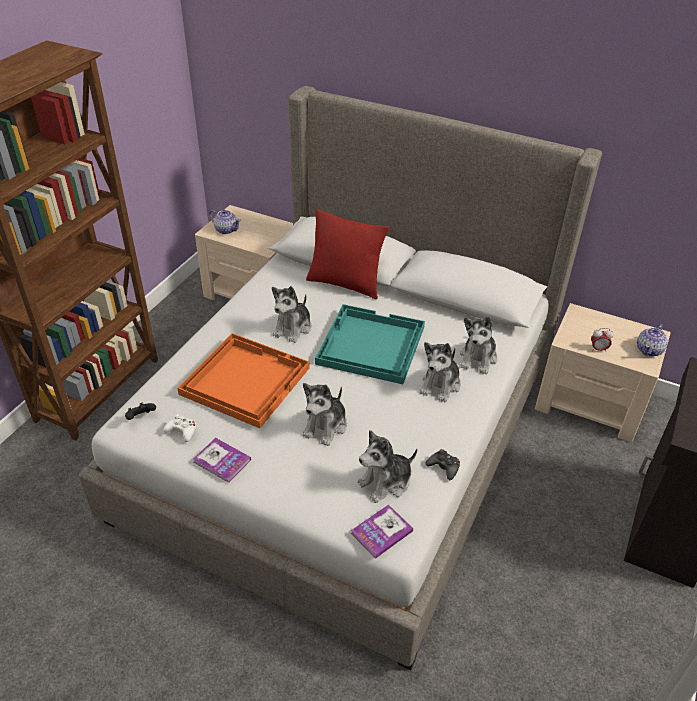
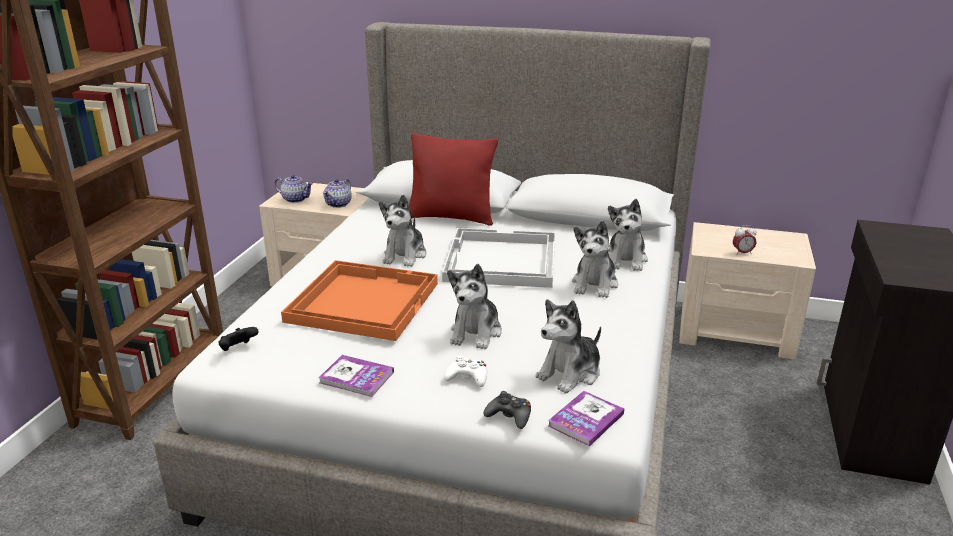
camera: 10 degrees left, 15 degrees down
white game controller [163,414,197,442] -> white game controller moved to [444,355,487,387]
turquoise tray [315,304,425,384] -> white tray [442,228,555,288]
black game controller [425,449,460,480] -> black game controller moved to [484,391,531,429]
teapot [637,324,668,356] -> teapot moved to [323,179,352,208]

